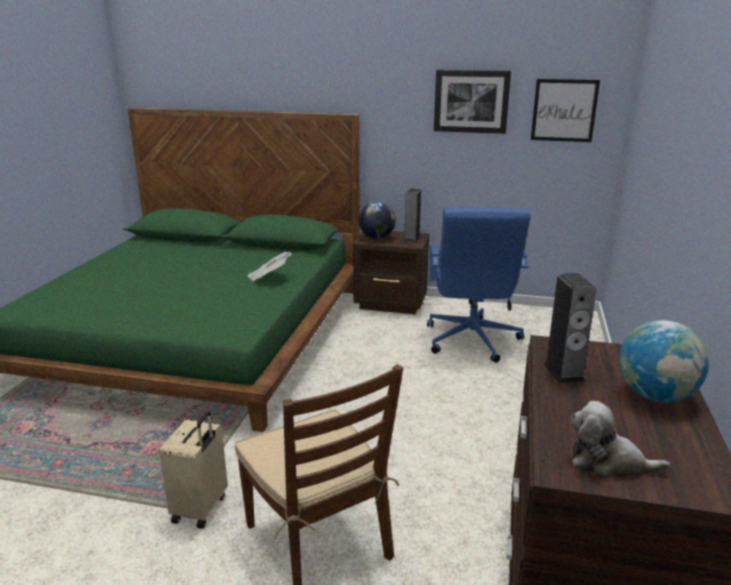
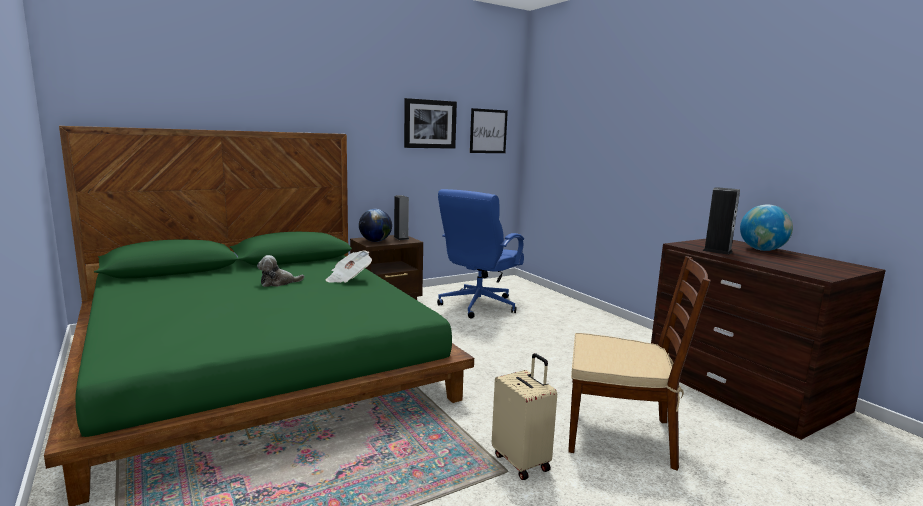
camera: 45 degrees left, 10 degrees down
blue office chair [427,207,530,363] -> blue office chair turned 75 degrees clockwise [437,189,524,318]
plush toy [571,401,670,479] -> plush toy moved to [257,255,304,287]

